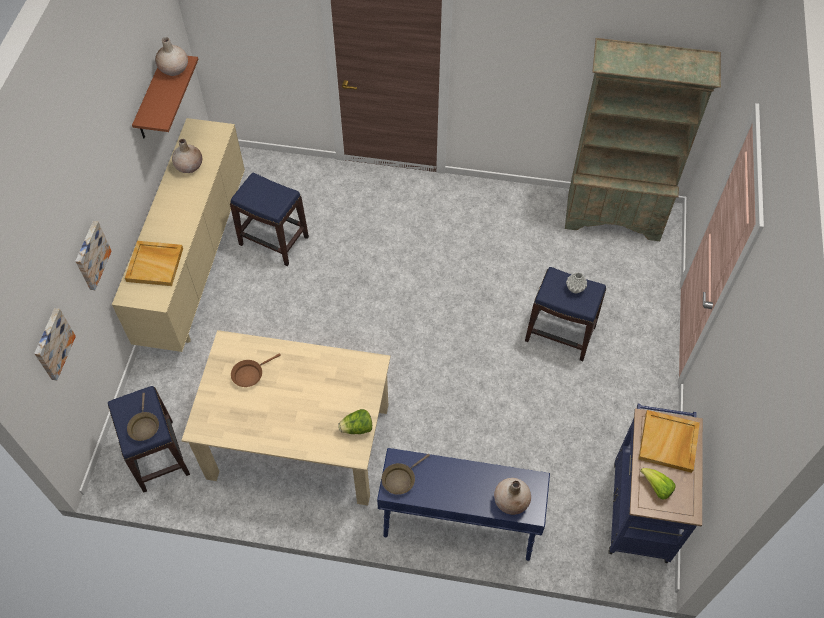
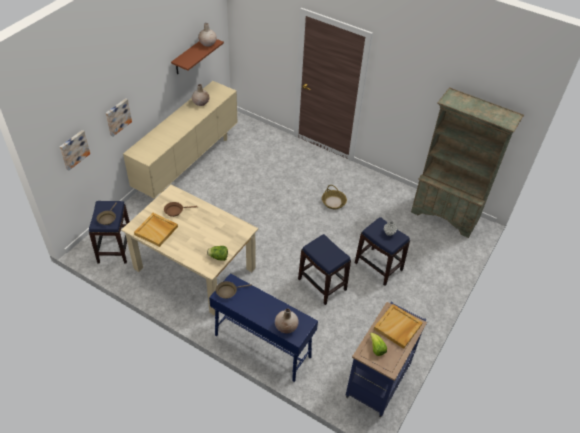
camera: 20 degrees right, 10 degrees down
beige tray [125,241,183,286] -> beige tray moved to [134,213,178,247]
stool [230,173,309,266] -> stool moved to [298,234,351,305]
none -> basket [322,185,347,209]

